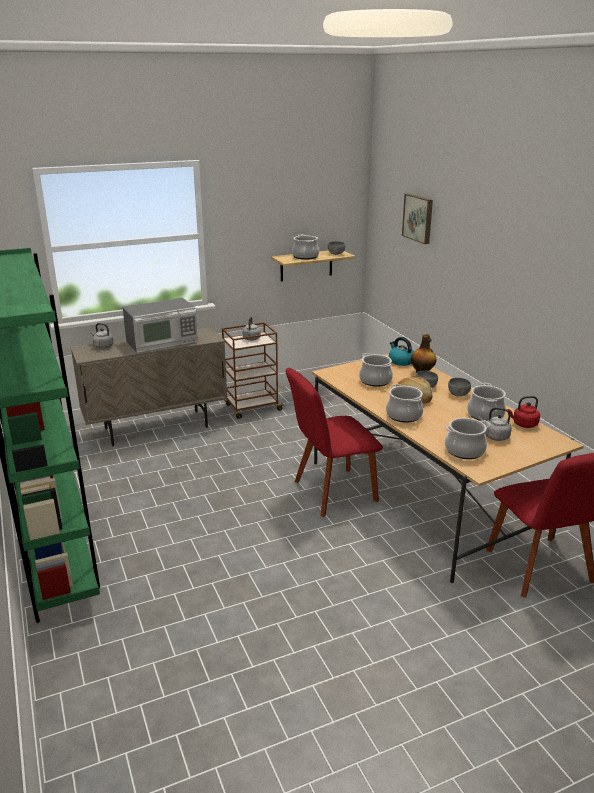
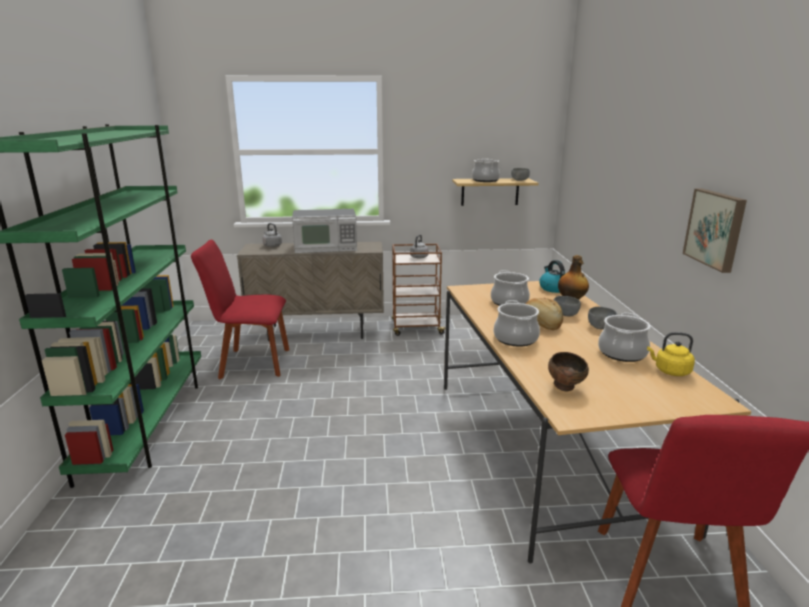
camera: 20 degrees right, 5 degrees down
red chair [285,368,383,517] -> red chair moved to [191,240,289,379]
picture [402,193,433,244] -> picture moved to [683,189,747,273]
cooking pot [445,418,491,459] -> brown bowl [548,352,589,391]
grey kettle [479,407,512,441] -> none
red kettle [507,396,540,428] -> yellow kettle [647,332,695,376]

